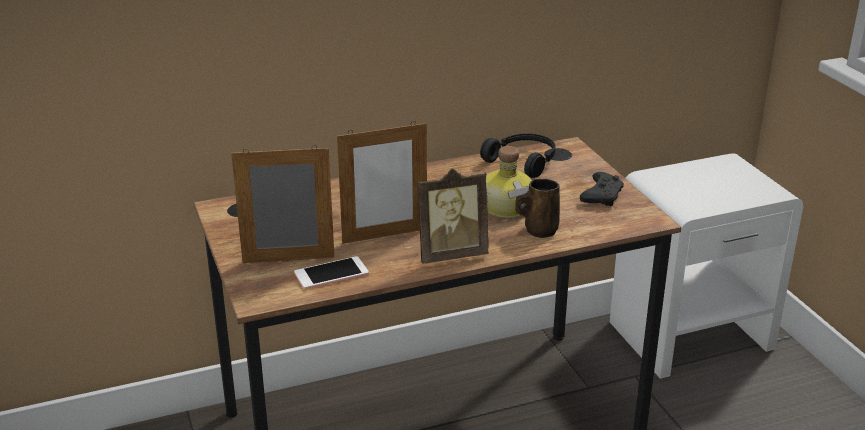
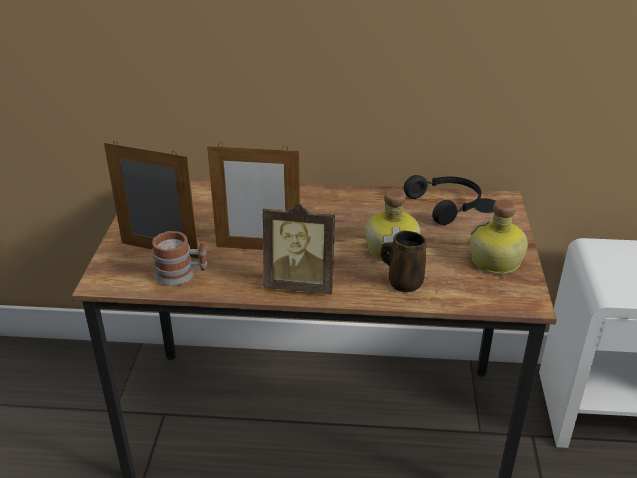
camera: 25 degrees right, 5 degrees up
phone [294,256,369,289] -> mug [152,231,207,286]
black game controller [580,172,624,206] -> bottle [470,199,528,274]

